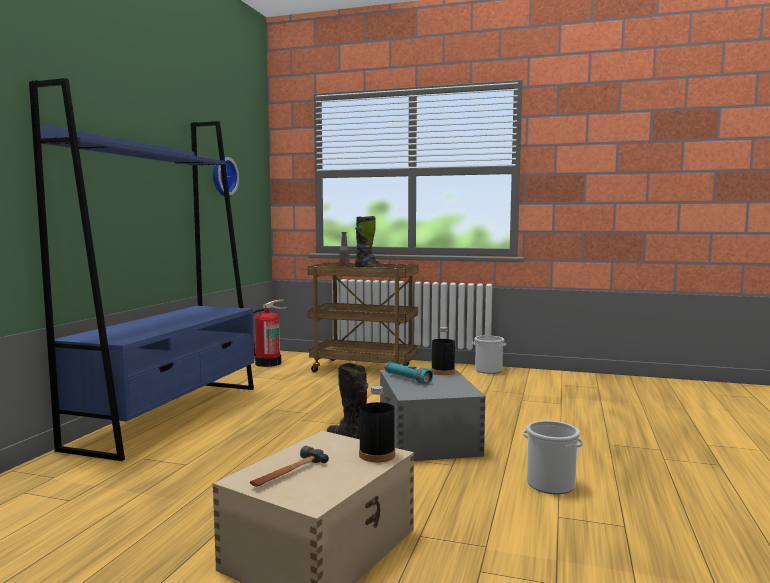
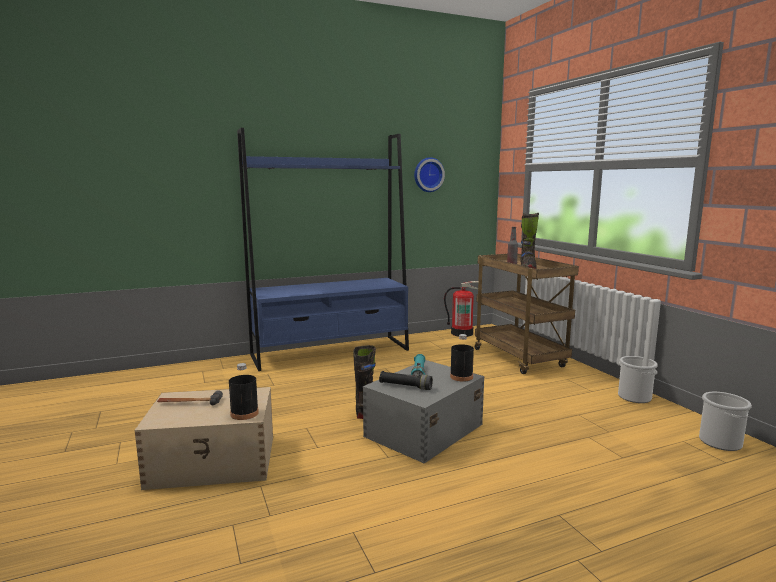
camera: 50 degrees right, 5 degrees up
bucket [523,420,583,494] -> bucket moved to [699,392,752,451]
none -> black flashlight [379,371,433,390]

